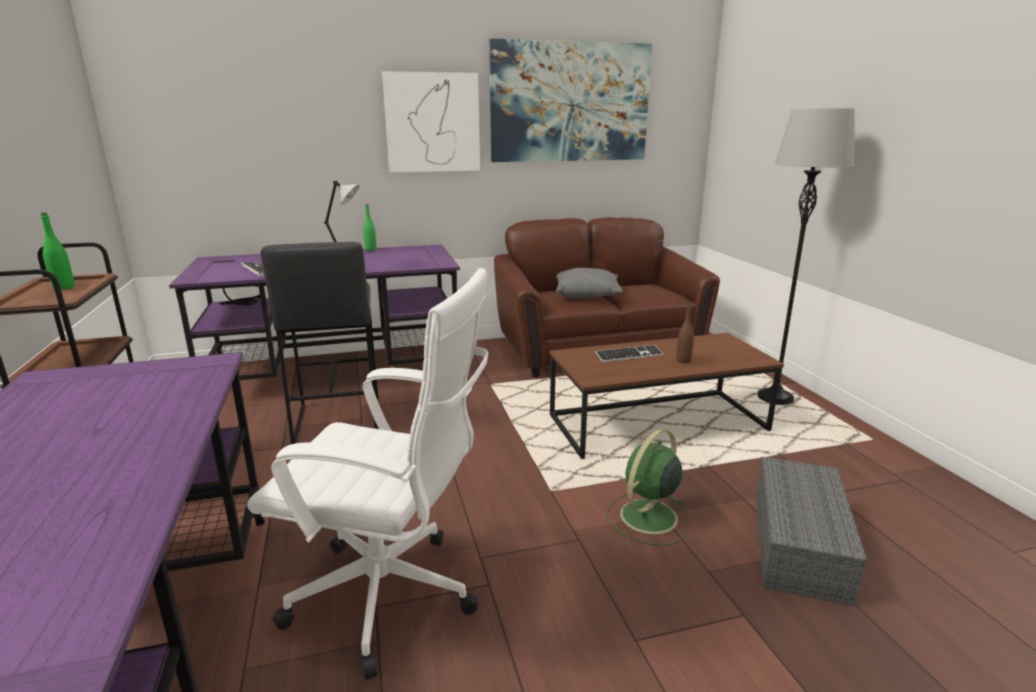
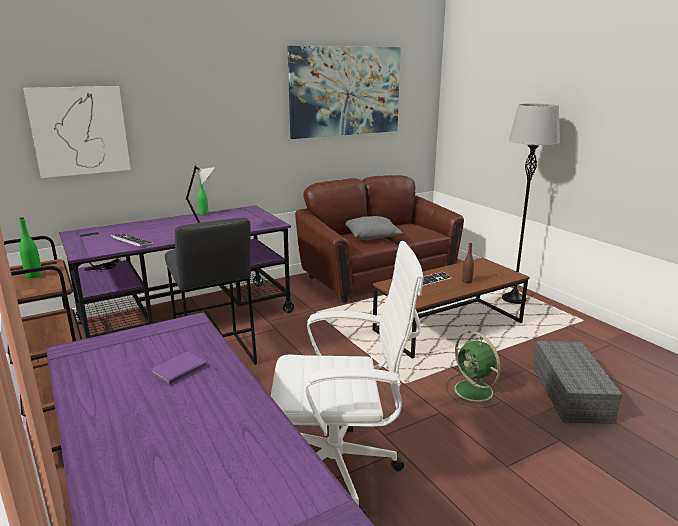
camera: 15 degrees left, 0 degrees up
picture [382,71,480,173] -> picture moved to [23,86,131,178]
green fan [606,429,688,546] -> green fan turned 60 degrees counterclockwise [446,331,505,408]
none -> purple book [151,352,212,384]

